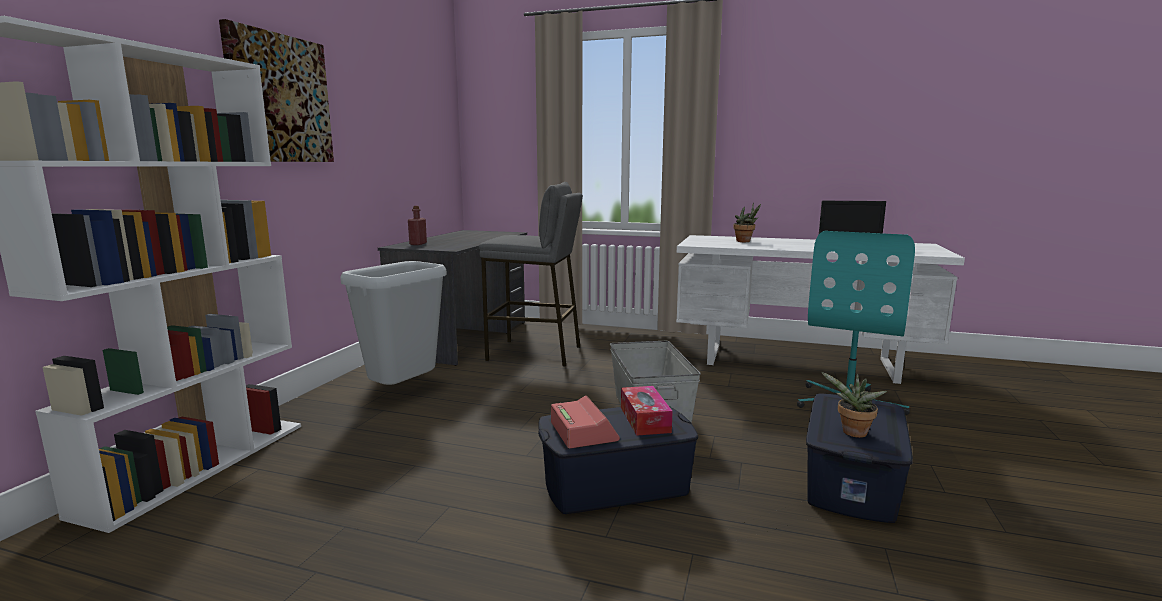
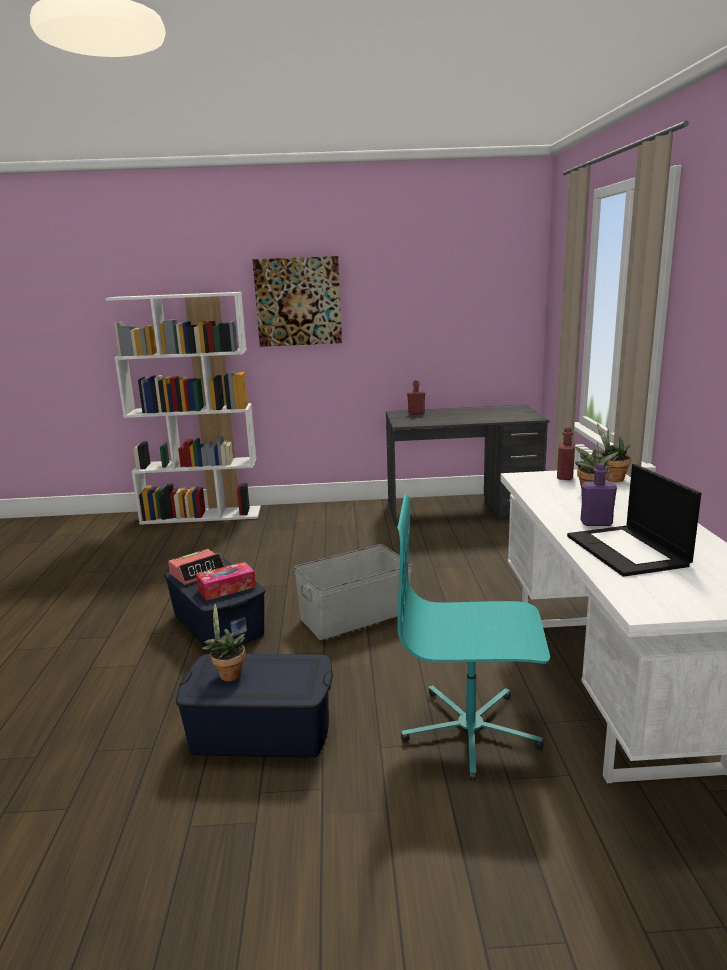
camera: 70 degrees right, 5 degrees up
grey trash can [340,261,447,385] -> none
grey stool [479,182,583,367] -> none
none -> red bottle [557,427,575,480]
none -> purple bottle [580,463,617,526]
none -> potted plant [597,423,631,482]

